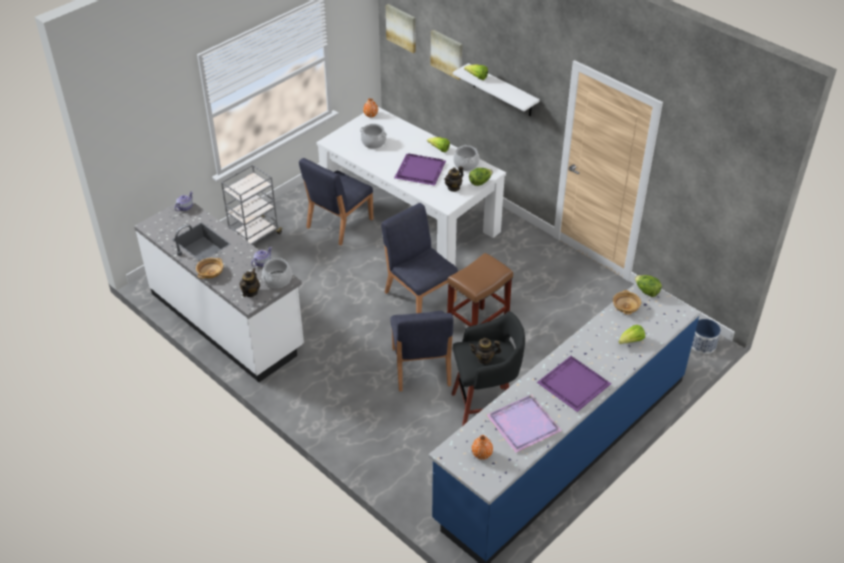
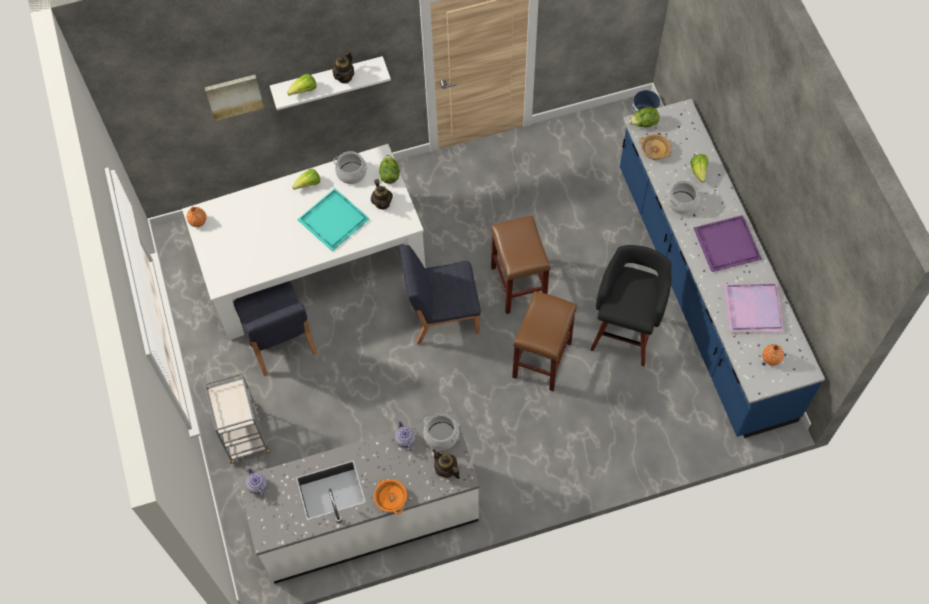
camera: 60 degrees left, 20 degrees up
beige bowl [196,258,223,279] -> orange bowl [374,479,407,514]
cooking pot [360,124,387,149] -> cooking pot moved to [666,181,700,214]
picture [386,4,416,53] -> none
blue chair [390,311,454,391] -> brown stool [512,291,577,391]
purple tray [394,153,446,186] -> turquoise tray [297,189,370,251]
teapot [469,338,501,364] -> teapot moved to [332,51,354,84]

